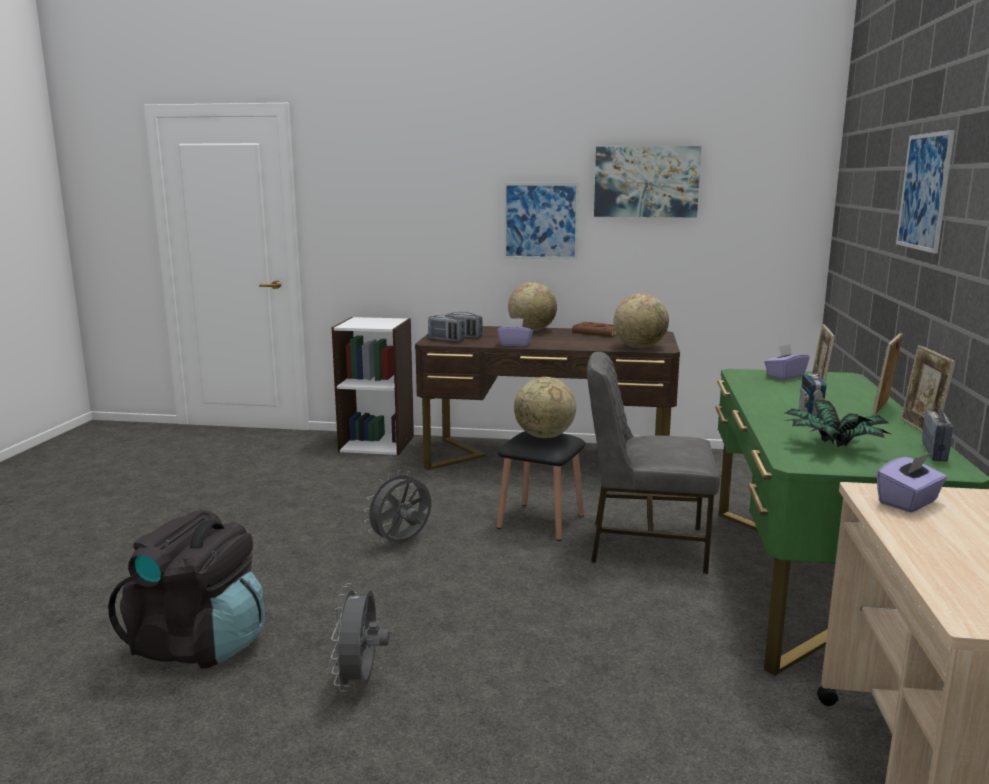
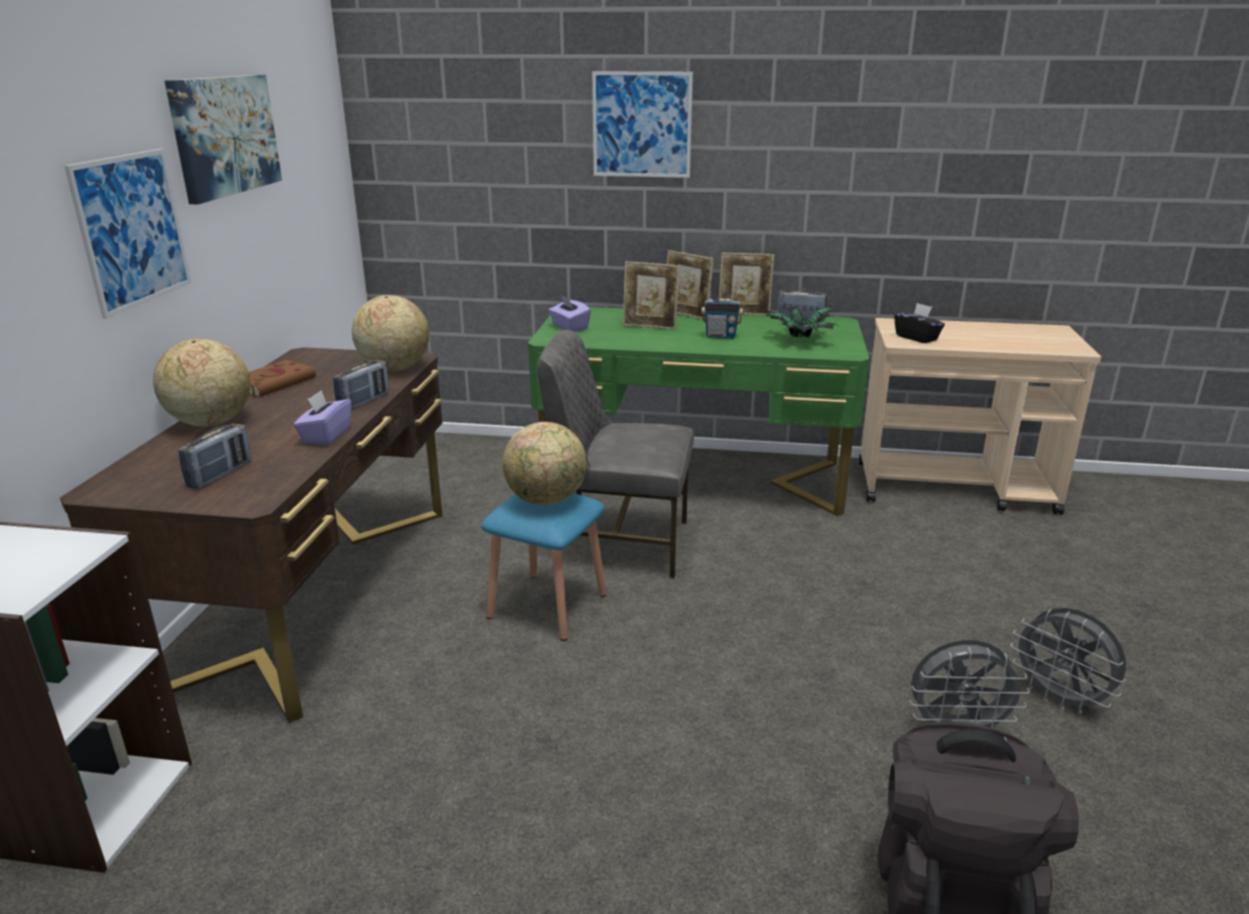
camera: 90 degrees left, 10 degrees up
grey fan [364,470,431,543] -> grey fan moved to [1010,608,1126,714]
radio [428,315,465,342] -> radio moved to [333,360,389,410]
black stool [497,431,585,541] -> blue stool [481,493,606,641]
grey chair [587,352,720,574] -> grey chair turned 90 degrees clockwise [537,330,694,579]
purple tissue box [877,453,947,512] -> black tissue box [894,303,945,343]

